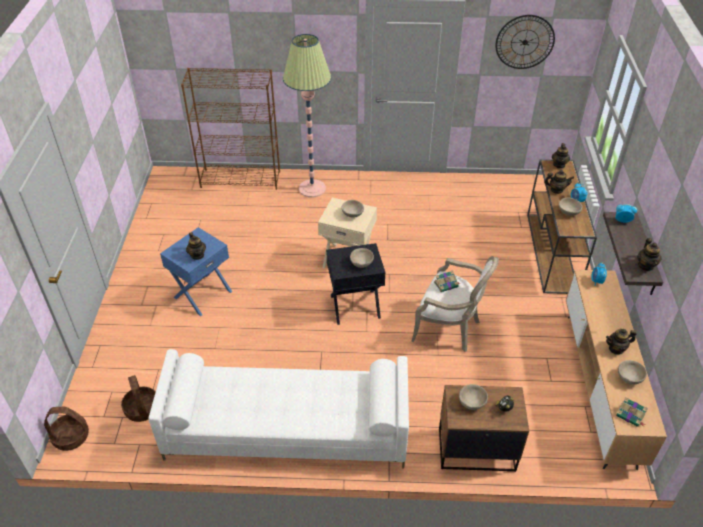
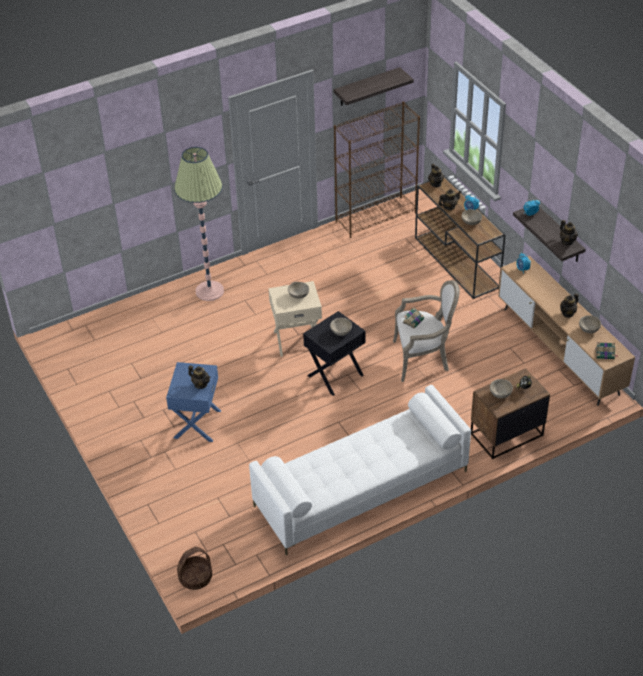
camera: 30 degrees left, 0 degrees up
basket [121,375,155,422] -> none
brown bookcase [181,68,280,190] -> brown bookcase moved to [334,102,420,238]
wall clock [496,15,555,69] -> shelf [333,67,414,106]

